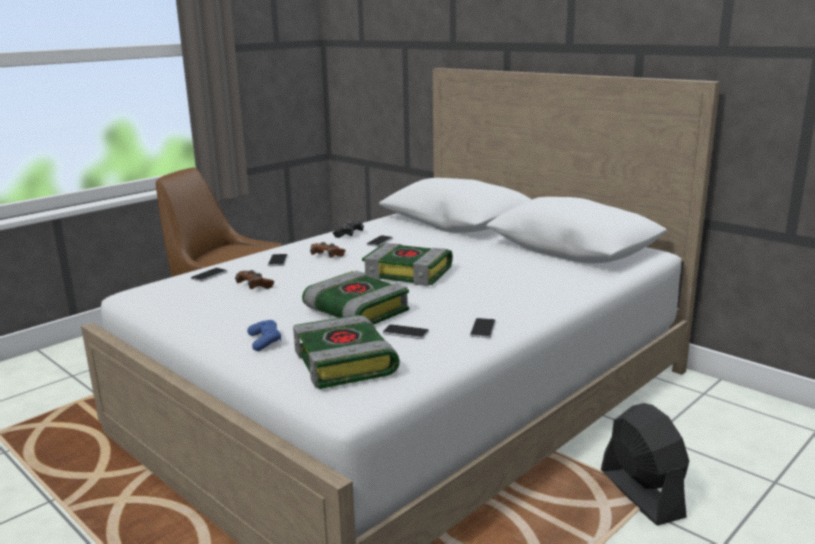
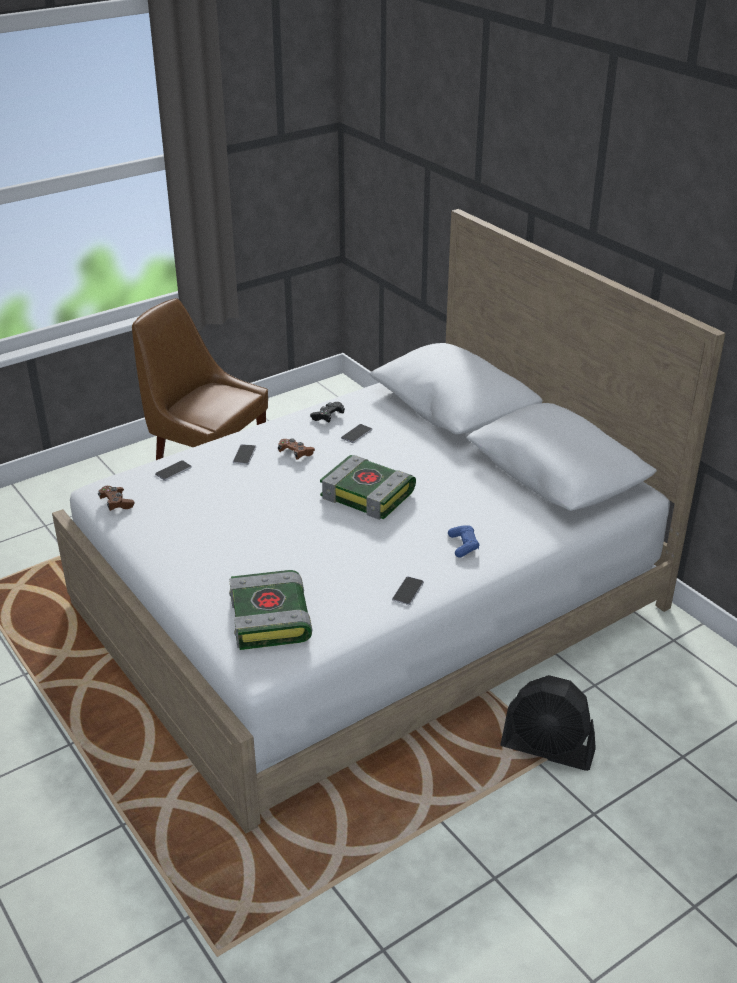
camera: 10 degrees right, 15 degrees up
brown game controller [235,270,274,289] -> brown game controller moved to [98,486,135,511]
blue game controller [247,320,281,351] -> blue game controller moved to [448,525,479,558]
book [302,271,409,325] -> none
phone [383,324,429,339] -> none
black fan [601,403,689,525] -> black fan turned 120 degrees clockwise [500,675,596,771]

